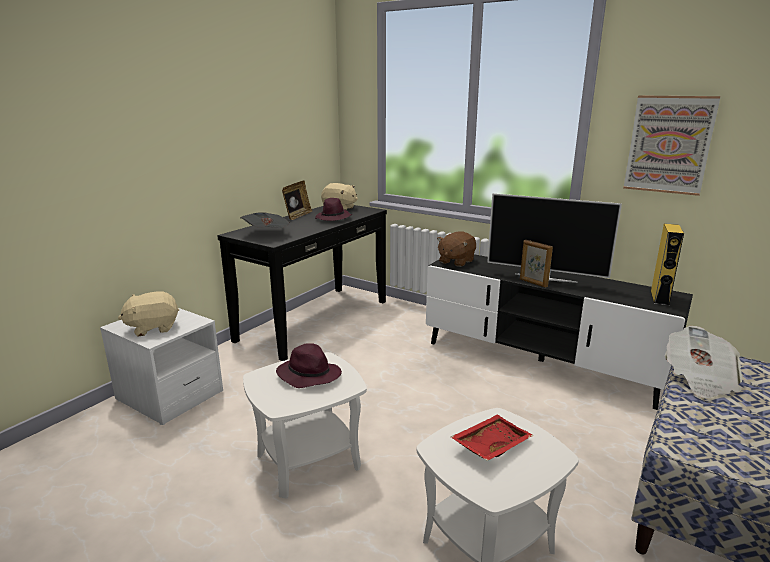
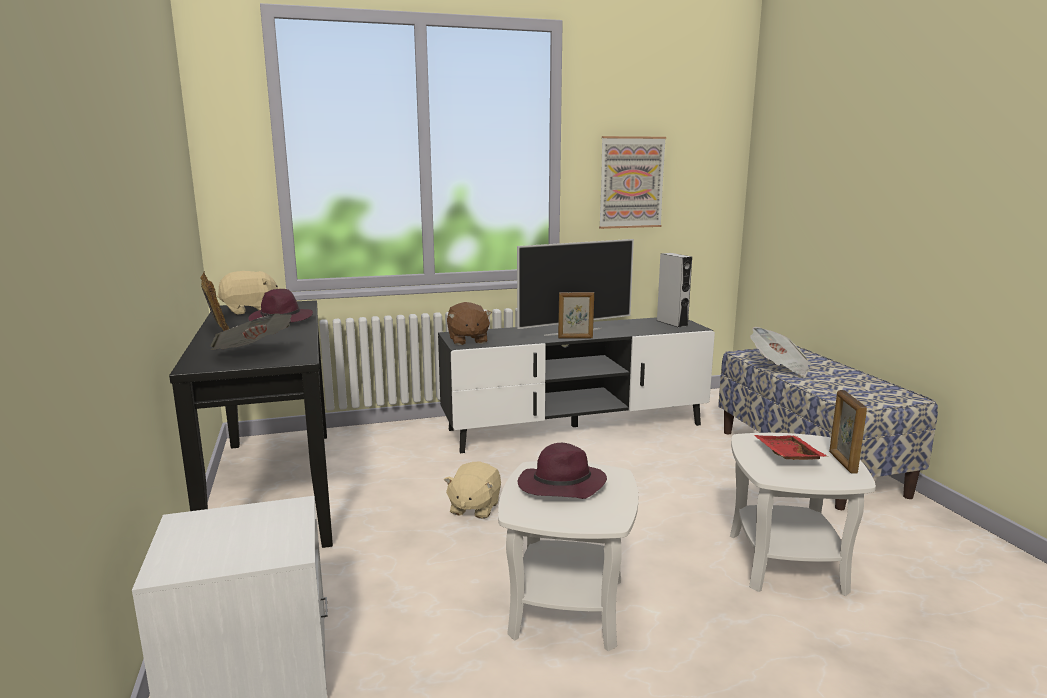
camera: 50 degrees left, 5 degrees down
beige plush toy [118,291,179,336] -> beige plush toy moved to [444,461,501,519]
yellow speaker [650,224,684,306] -> grey speaker [657,253,692,328]
none -> picture frame [829,390,867,474]

